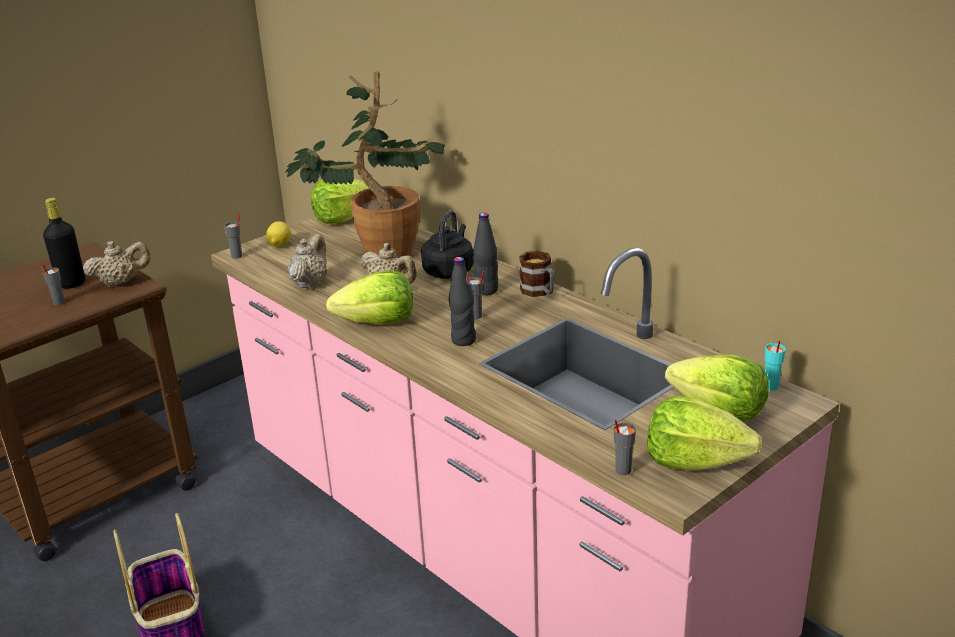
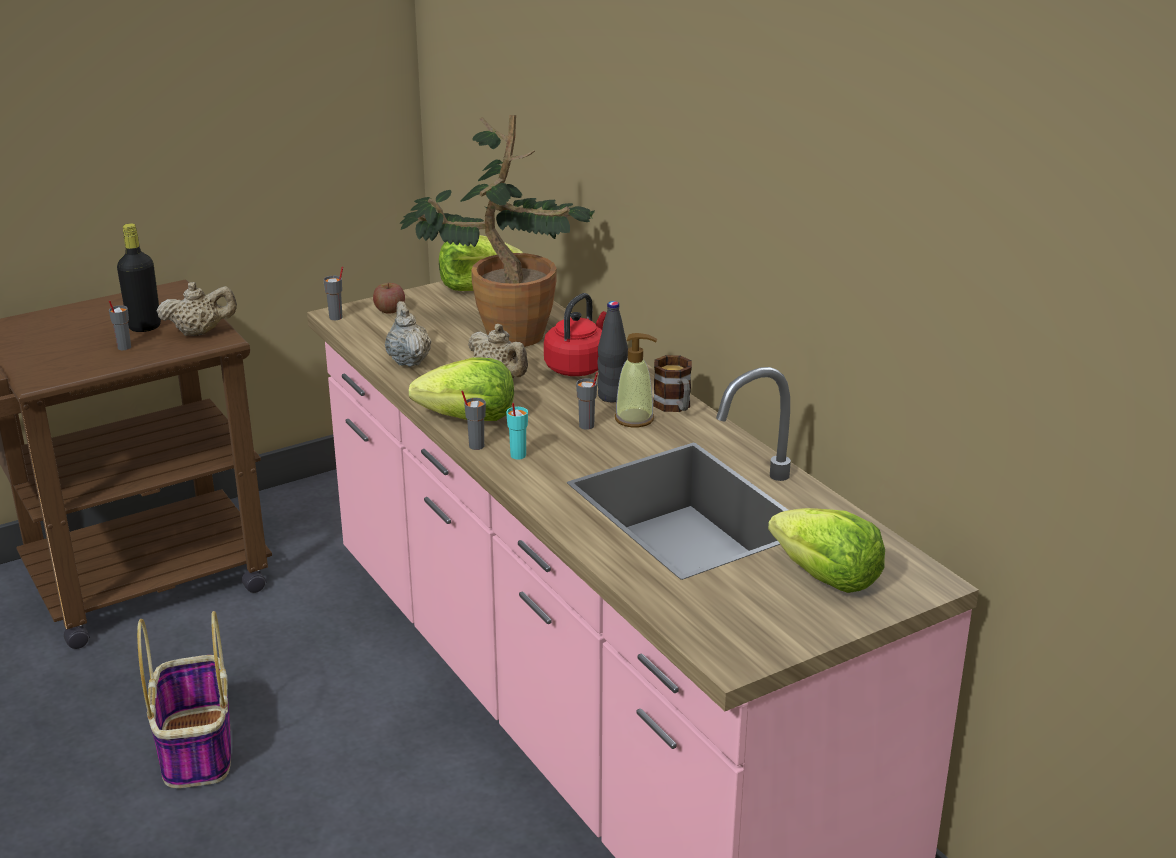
camera: 10 degrees right, 0 degrees up
lemon [266,221,291,247] -> apple [373,283,405,314]
beige teapot [288,234,327,289] -> beige teapot turned 45 degrees counterclockwise [385,301,432,367]
black kettle [421,210,473,279] -> red kettle [544,293,606,376]
black bottle [449,257,476,346] -> none
grey cup [614,420,636,475] -> grey cup moved to [461,391,486,450]
lettuce [647,396,762,470] -> none
turquoise cup [765,341,786,391] -> turquoise cup moved to [506,403,528,460]
none -> soap dispenser [615,333,657,427]

